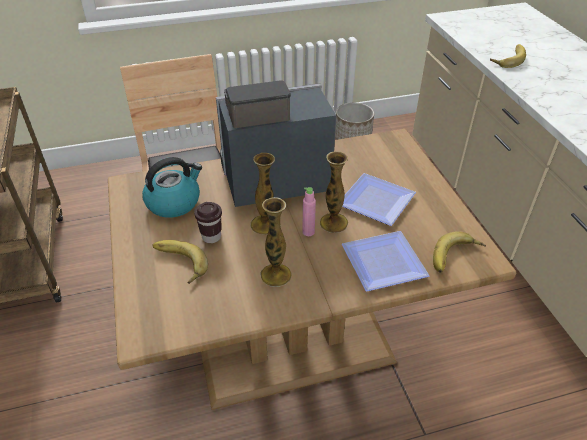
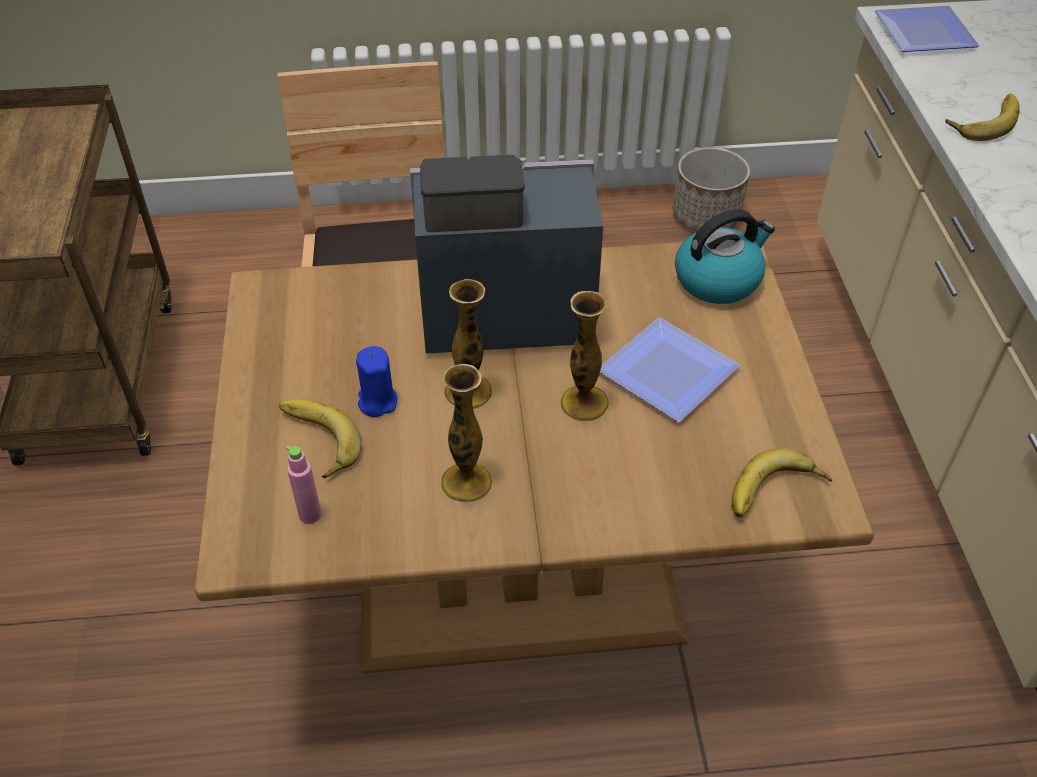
camera: 10 degrees right, 5 degrees up
kettle [142,157,202,218] -> kettle moved to [675,209,775,304]
brown cup [194,202,222,243] -> blue candle [356,346,397,417]
pink bottle [302,187,316,236] -> pink bottle moved to [286,446,321,524]
plate [342,231,430,291] -> plate moved to [875,6,980,52]

